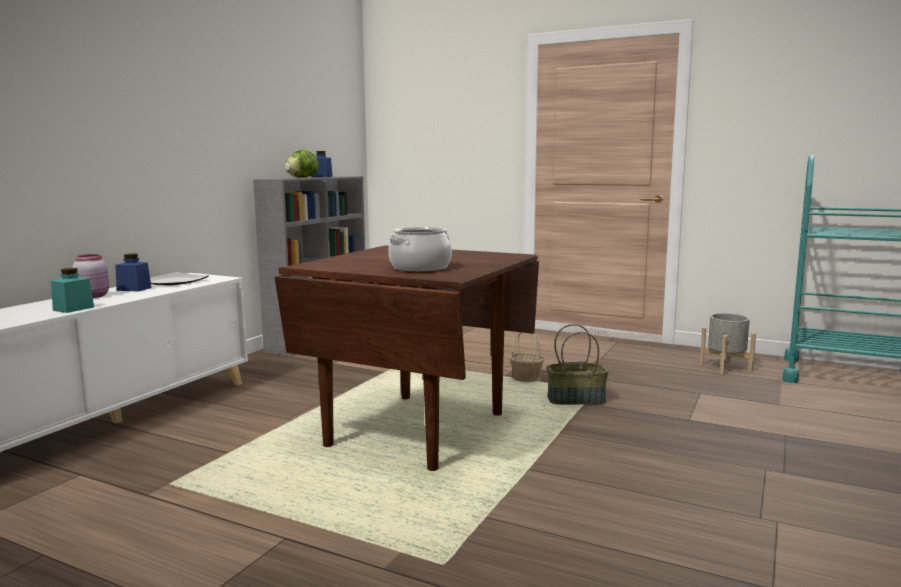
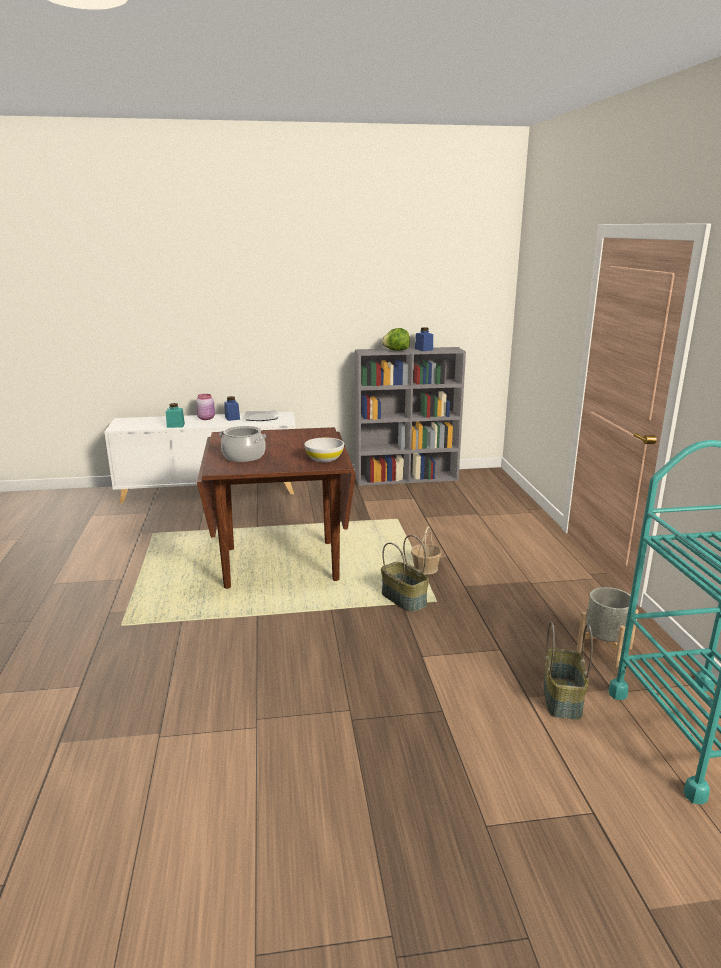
camera: 55 degrees right, 10 degrees up
none -> white bowl [304,438,344,462]
none -> basket [544,621,593,720]

